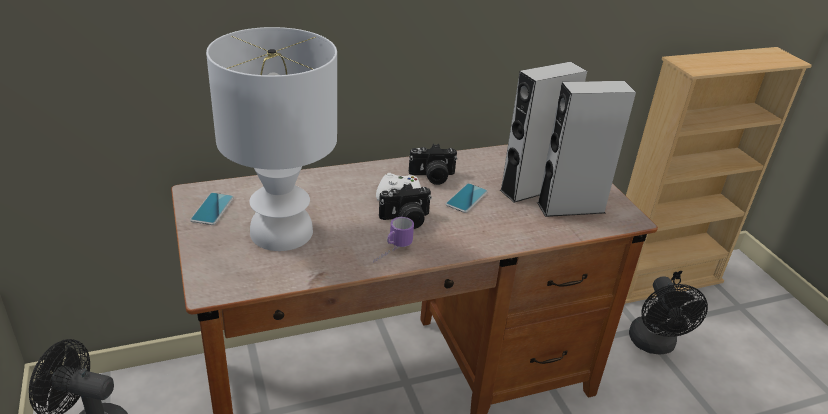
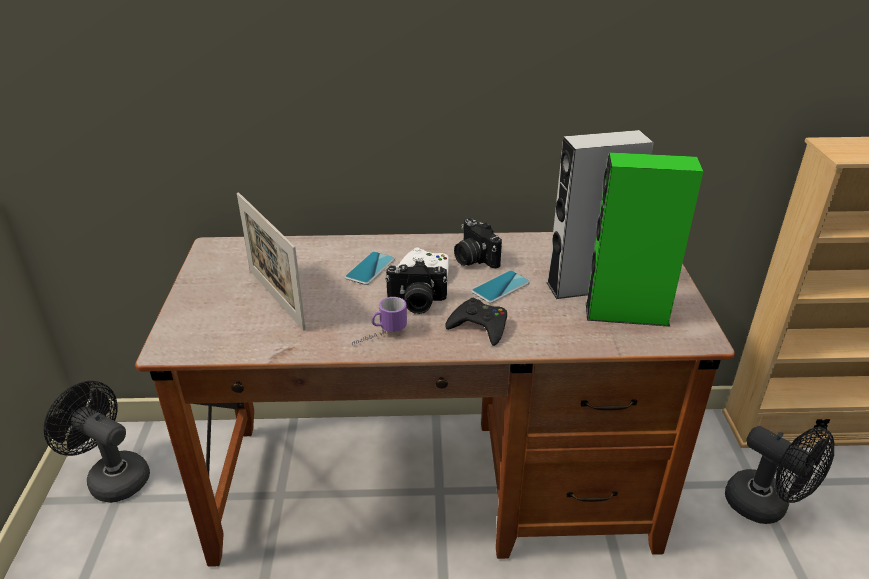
camera: 20 degrees right, 0 degrees up
phone [190,193,234,225] -> phone moved to [344,251,395,285]
white table lamp [206,27,337,251] -> picture frame [237,192,306,331]
camera [409,144,457,185] -> camera turned 45 degrees clockwise [454,218,502,269]
grey speaker [537,81,636,217] -> green speaker [586,152,703,327]
black fan [629,277,708,354] -> black fan turned 60 degrees counterclockwise [725,426,834,524]
none -> black game controller [445,298,507,346]

